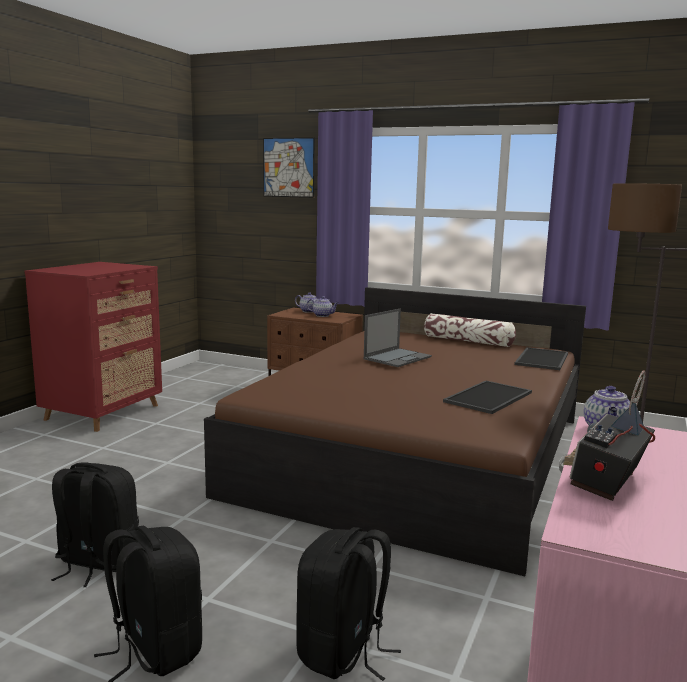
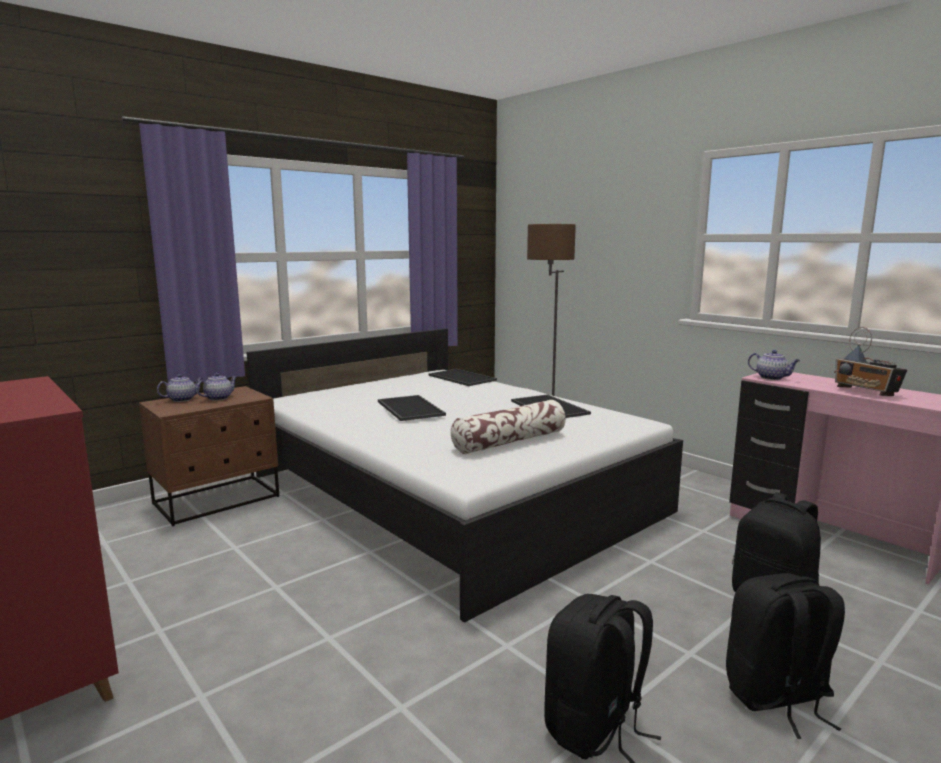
camera: 65 degrees left, 0 degrees up
brown bed [204,287,586,576] -> white bed [247,328,683,623]
picture [263,137,315,198] -> none
laptop [364,309,432,367] -> tray [378,395,446,421]
pillow [424,313,516,347] -> pillow moved to [451,400,566,454]

